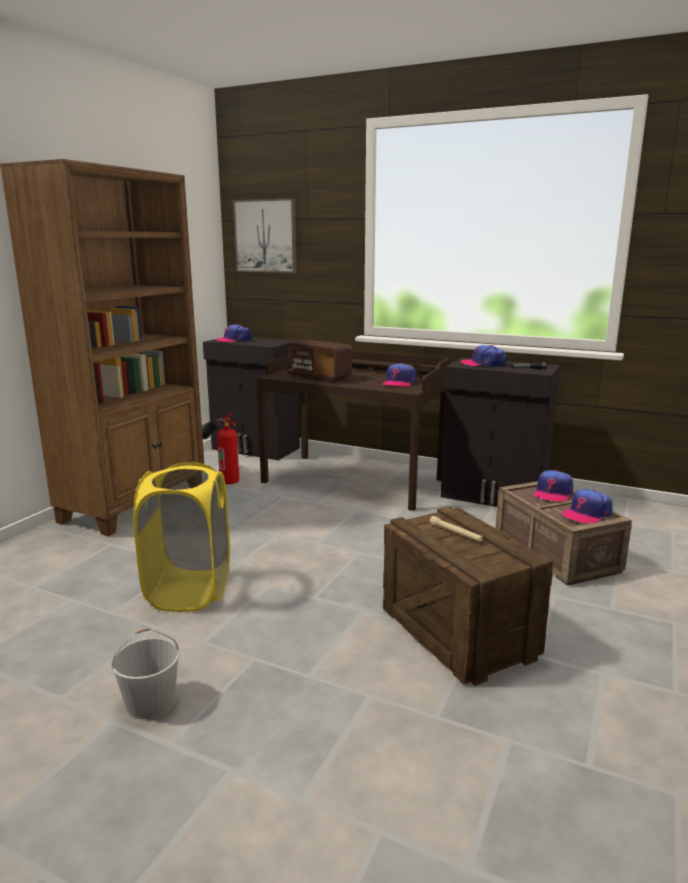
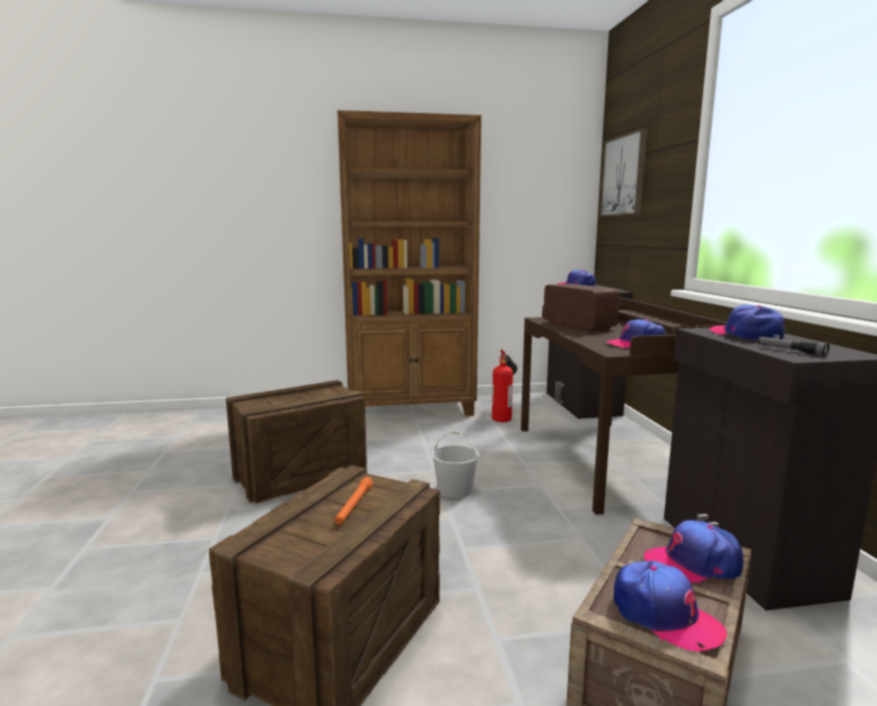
camera: 55 degrees right, 5 degrees down
white bucket [111,628,179,719] -> white bucket moved to [432,432,479,498]
yellow laundry basket [133,462,230,612] -> crate [226,380,367,504]
radio [286,340,352,382] -> radio turned 150 degrees clockwise [543,284,620,332]
beige flashlight [429,516,483,542] -> orange flashlight [335,477,373,525]
cap [561,489,612,524] -> cap turned 150 degrees counterclockwise [613,561,727,652]

